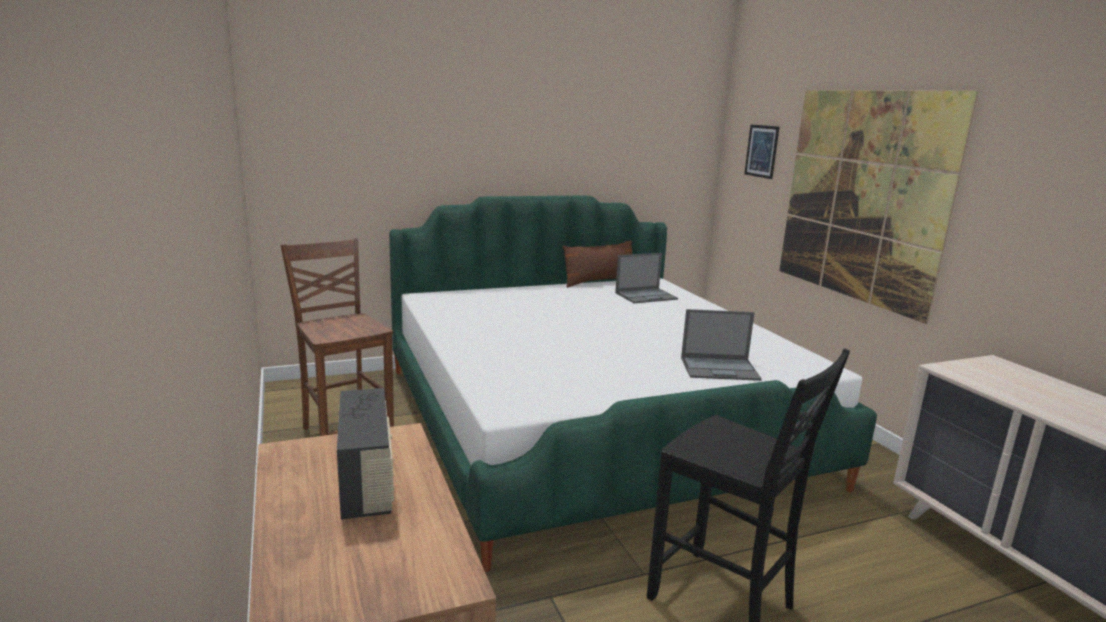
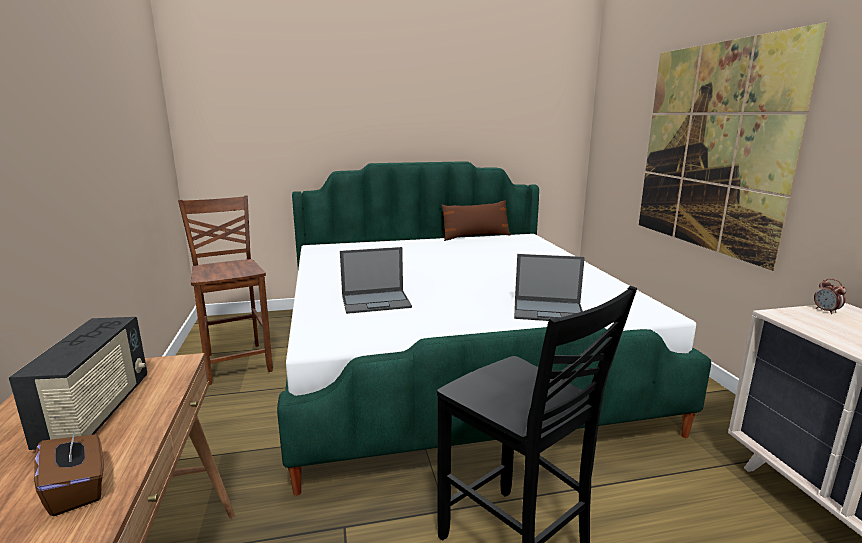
camera: 10 degrees right, 0 degrees up
laptop [615,253,678,303] -> laptop moved to [340,247,412,314]
picture [744,125,779,179] -> none
none -> brown tissue box [34,425,104,516]
none -> alarm clock [814,278,846,314]

